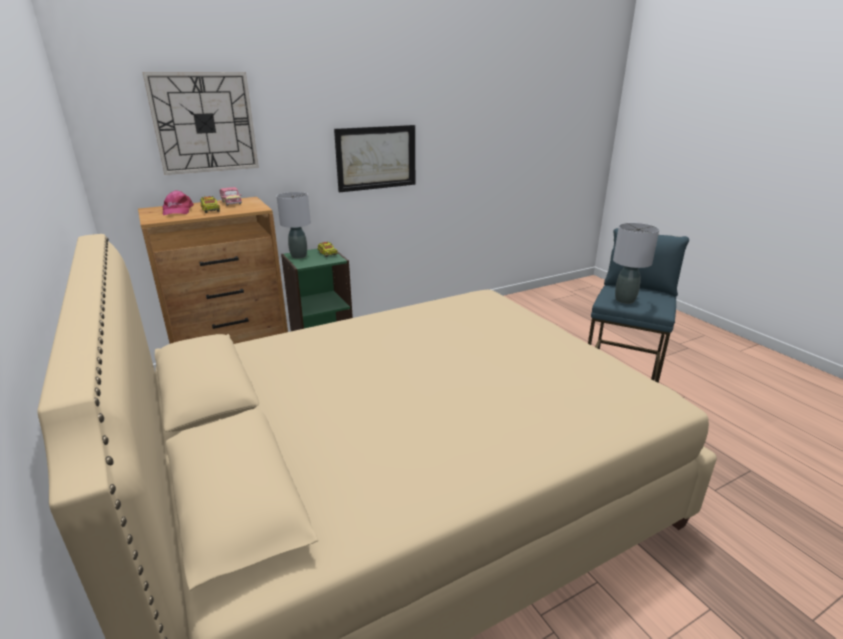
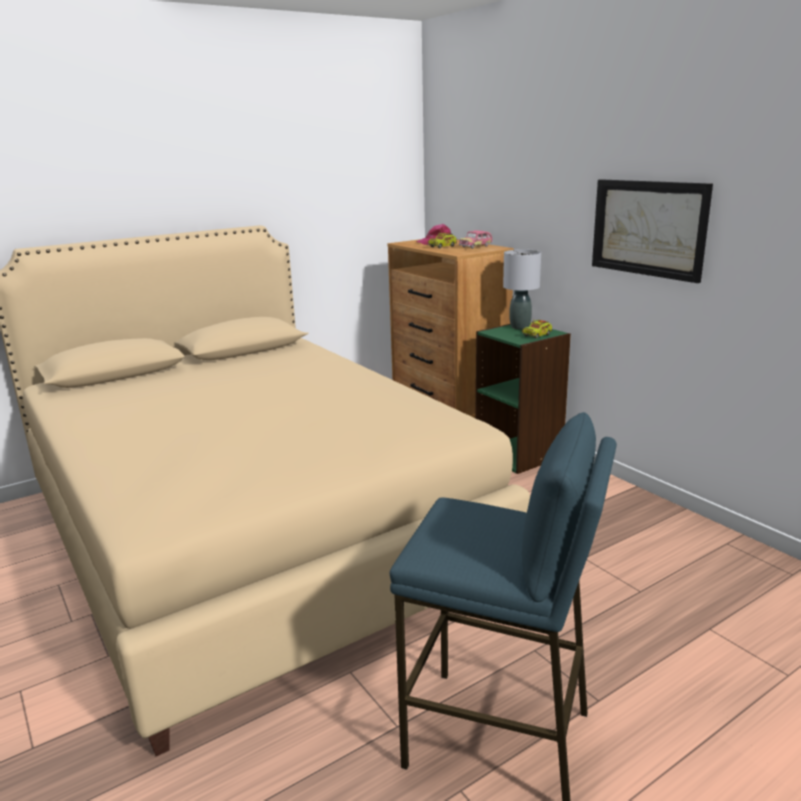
camera: 85 degrees right, 5 degrees down
wall clock [142,72,259,175] -> none
grey table lamp [613,223,659,304] -> none

